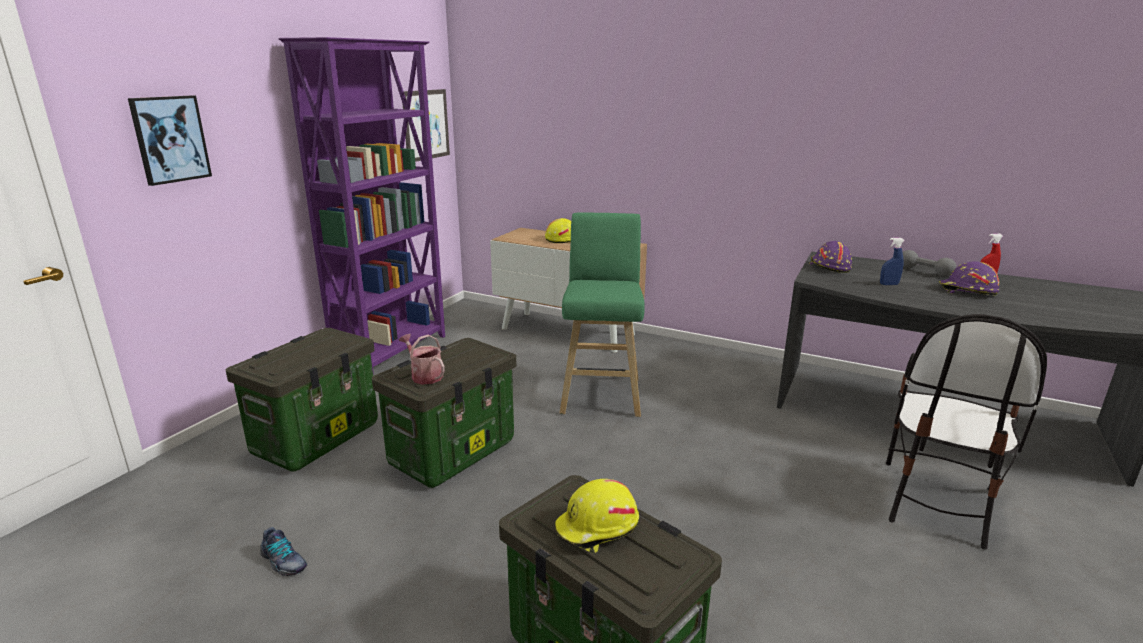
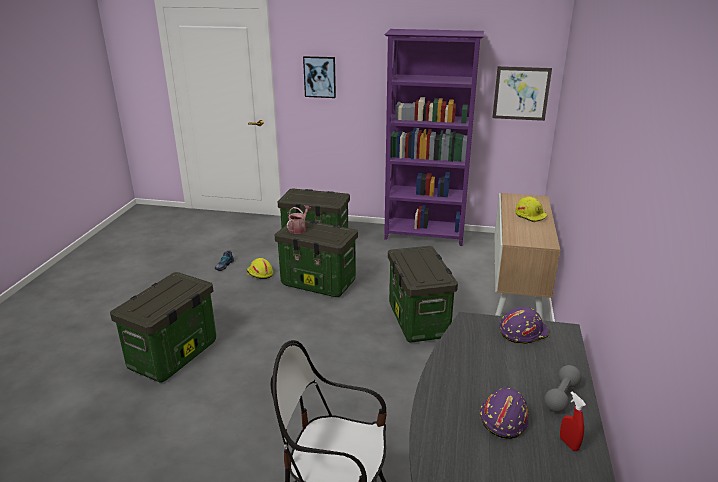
camera: 75 degrees right, 5 degrees up
yellow hard hat [555,479,639,553] -> yellow hard hat moved to [246,258,273,279]
green stool [559,212,645,417] -> storage box [388,246,458,343]
blue spray bottle [880,238,905,285] -> none

